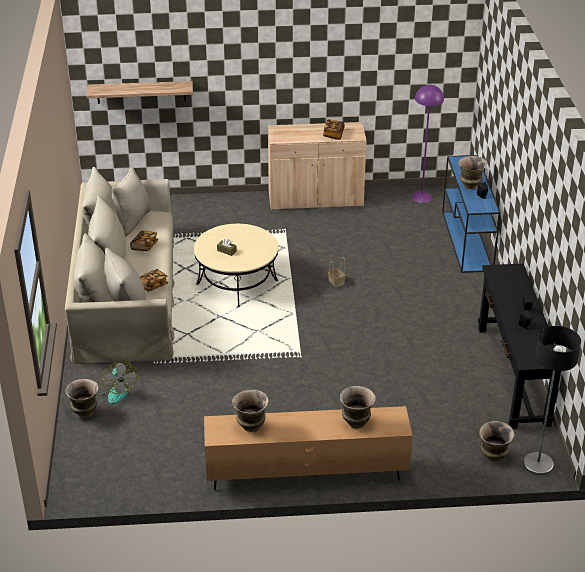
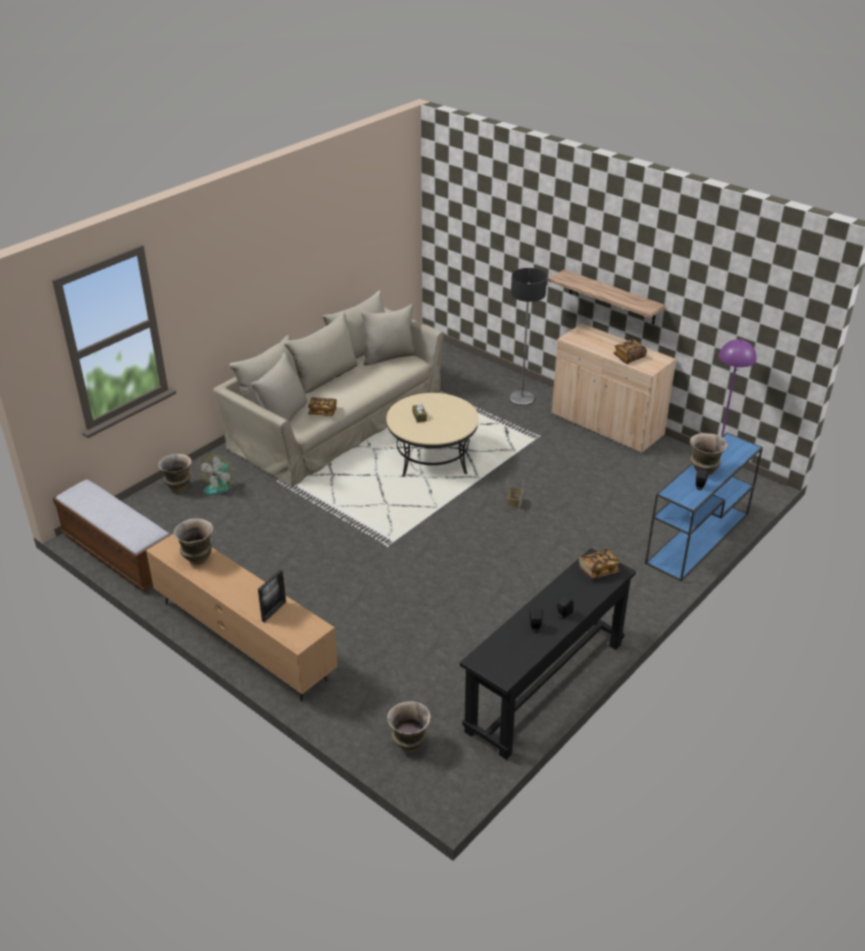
camera: 45 degrees right, 0 degrees up
shelf [86,81,193,104] -> shelf moved to [549,269,665,324]
book [130,231,158,251] -> book moved to [579,549,621,579]
vase [340,386,376,429] -> picture frame [258,569,286,622]
floor lamp [523,326,581,475] -> floor lamp moved to [510,268,547,406]
none -> bench [52,480,170,591]

